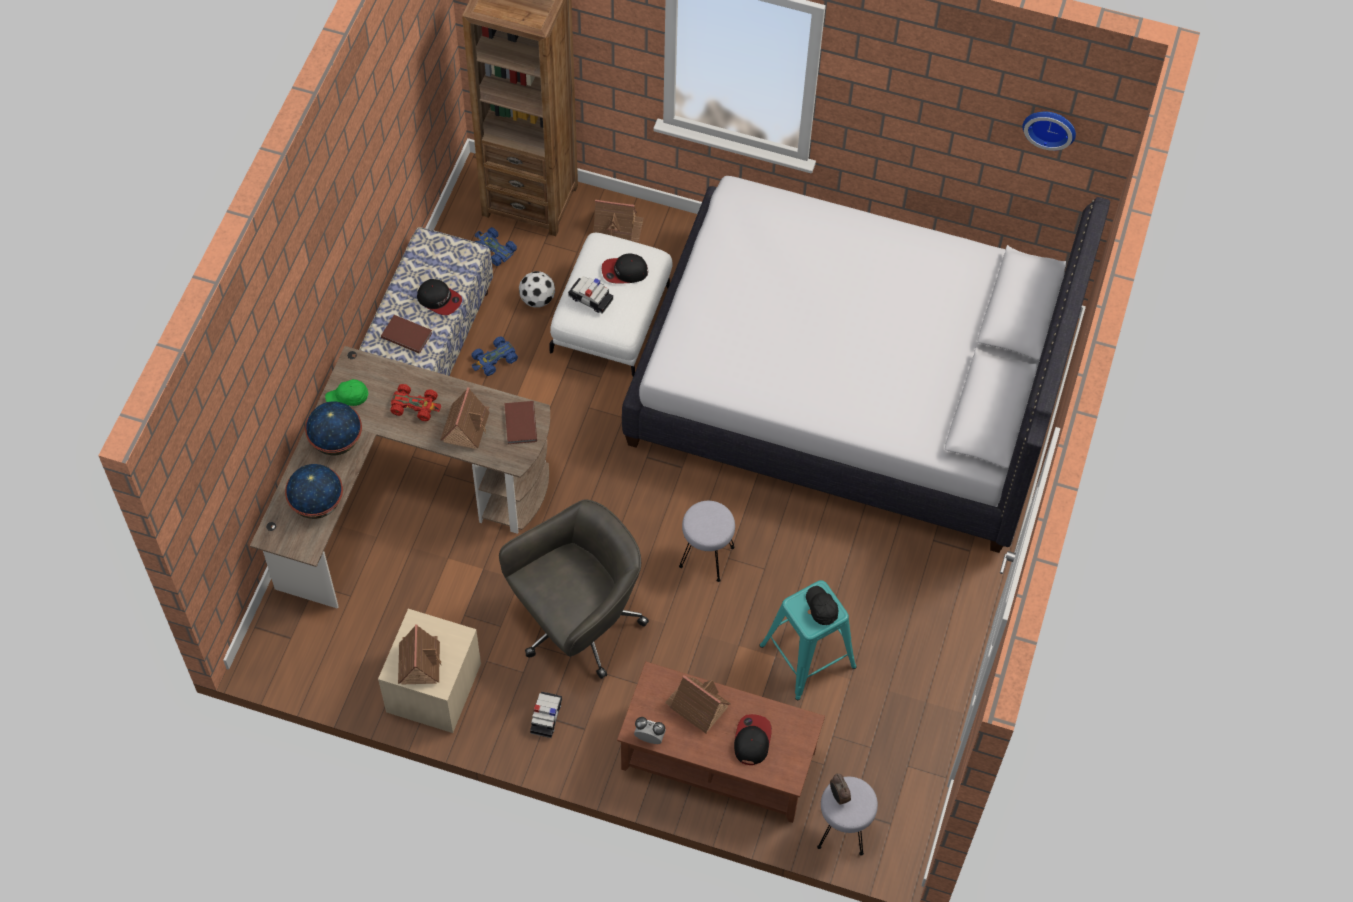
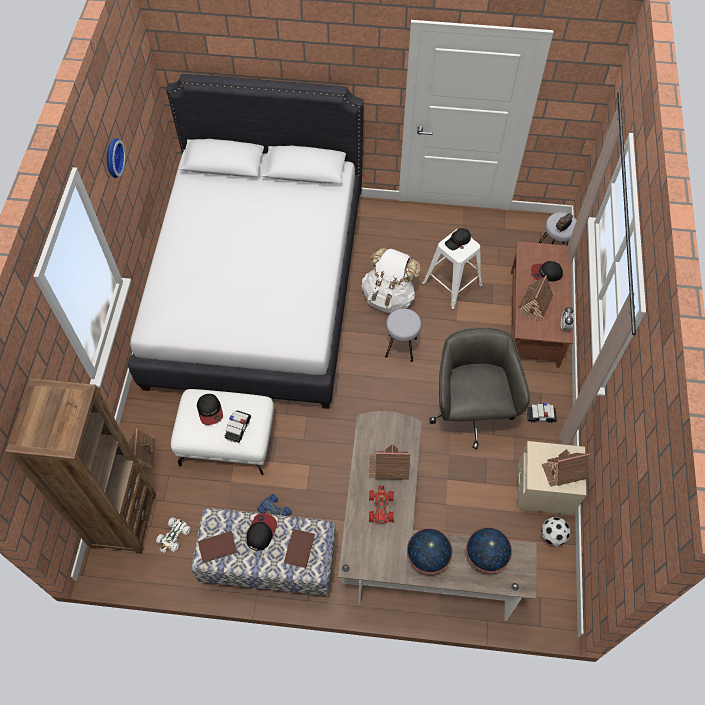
camera: 100 degrees left, 0 degrees up
green cap [325,379,368,406] -> none
blue toy car [474,227,517,266] -> white toy car [156,517,191,553]
grey office chair [499,499,649,679] -> grey office chair turned 45 degrees clockwise [429,328,530,449]
brown book [504,401,537,444] -> brown book moved to [198,531,237,563]
football [519,271,555,308] -> football moved to [541,517,571,546]
turquoise stool [760,580,857,700] -> white stool [422,229,483,310]
wall clock [1022,112,1076,151] -> wall clock moved to [107,138,126,178]
none -> white backpack [362,247,421,313]

